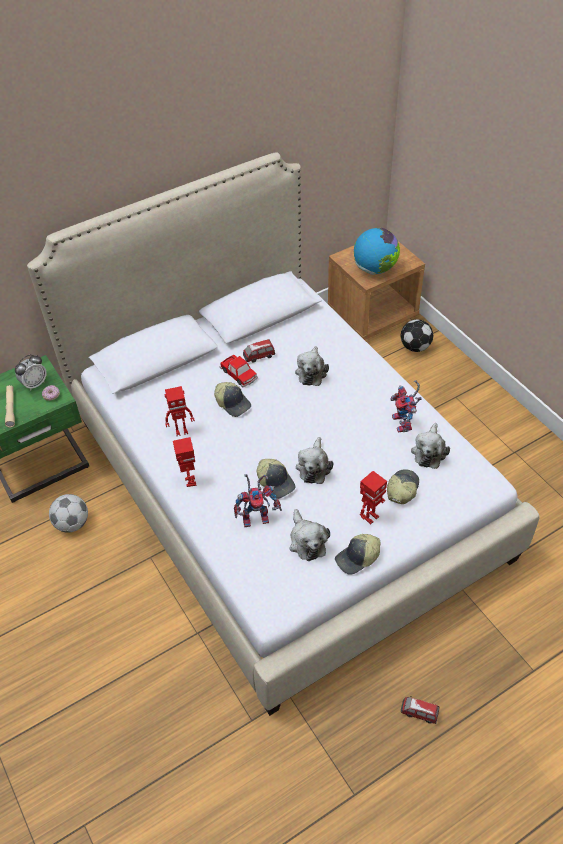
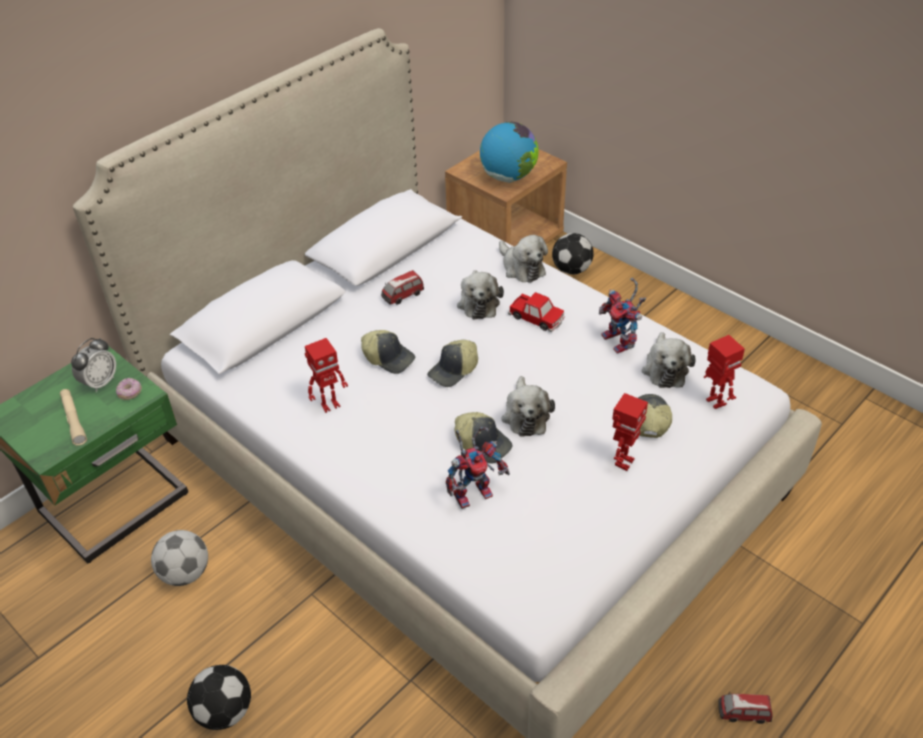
camera: 15 degrees left, 5 degrees down
toy robot [173,437,197,487] -> toy robot moved to [704,335,745,409]
toy car [220,355,258,387] -> toy car moved to [508,292,565,332]
plush toy [290,509,330,561] -> plush toy moved to [499,235,548,283]
cap [335,534,380,575] -> cap moved to [427,340,478,387]
none -> football [187,665,251,730]

